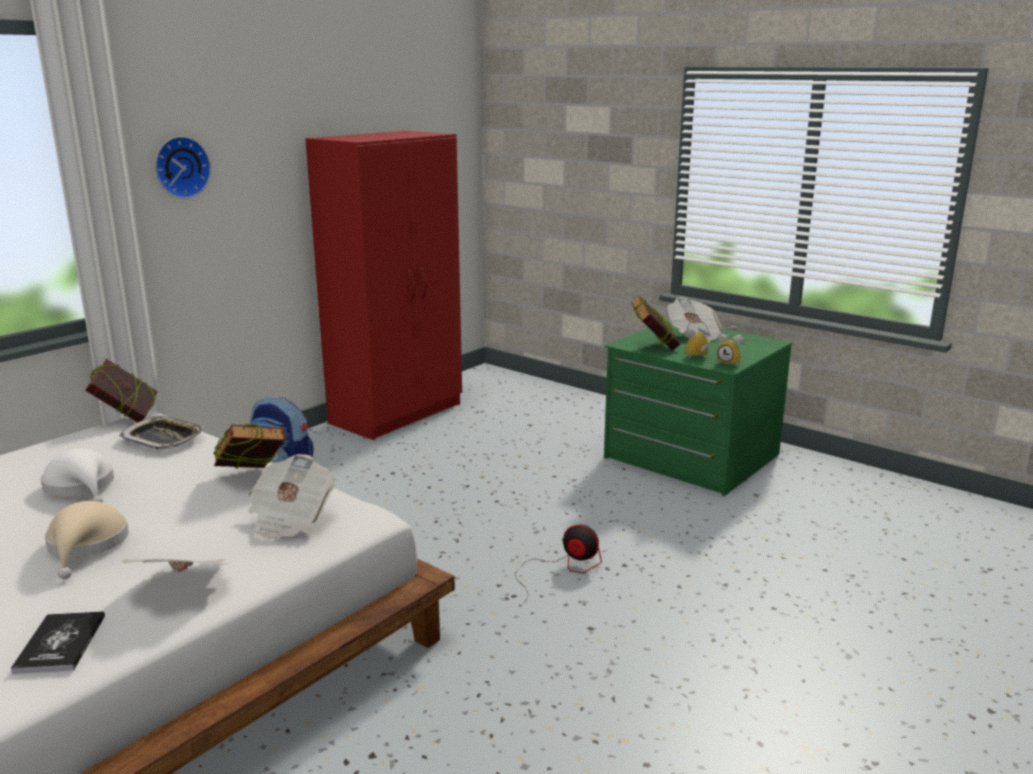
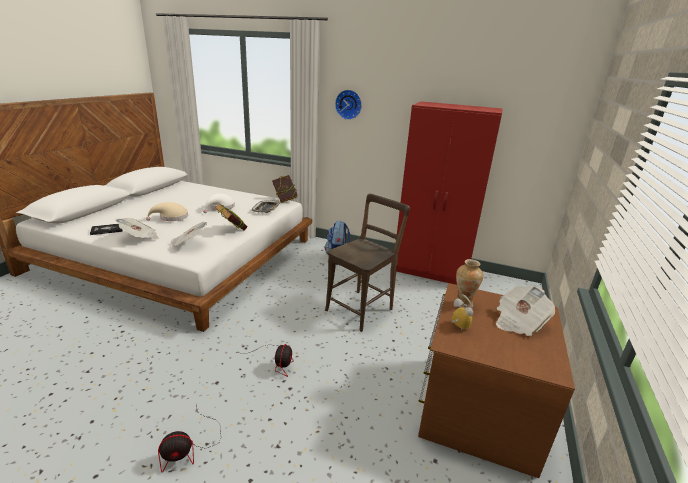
camera: 70 degrees right, 5 degrees up
green dresser [604,319,792,496] -> brown dresser [418,283,575,478]
book [631,295,680,351] -> vase [456,259,483,308]
alarm clock [717,326,744,365] -> none
none -> fan [158,409,221,472]
none -> brown chair [325,194,410,332]

